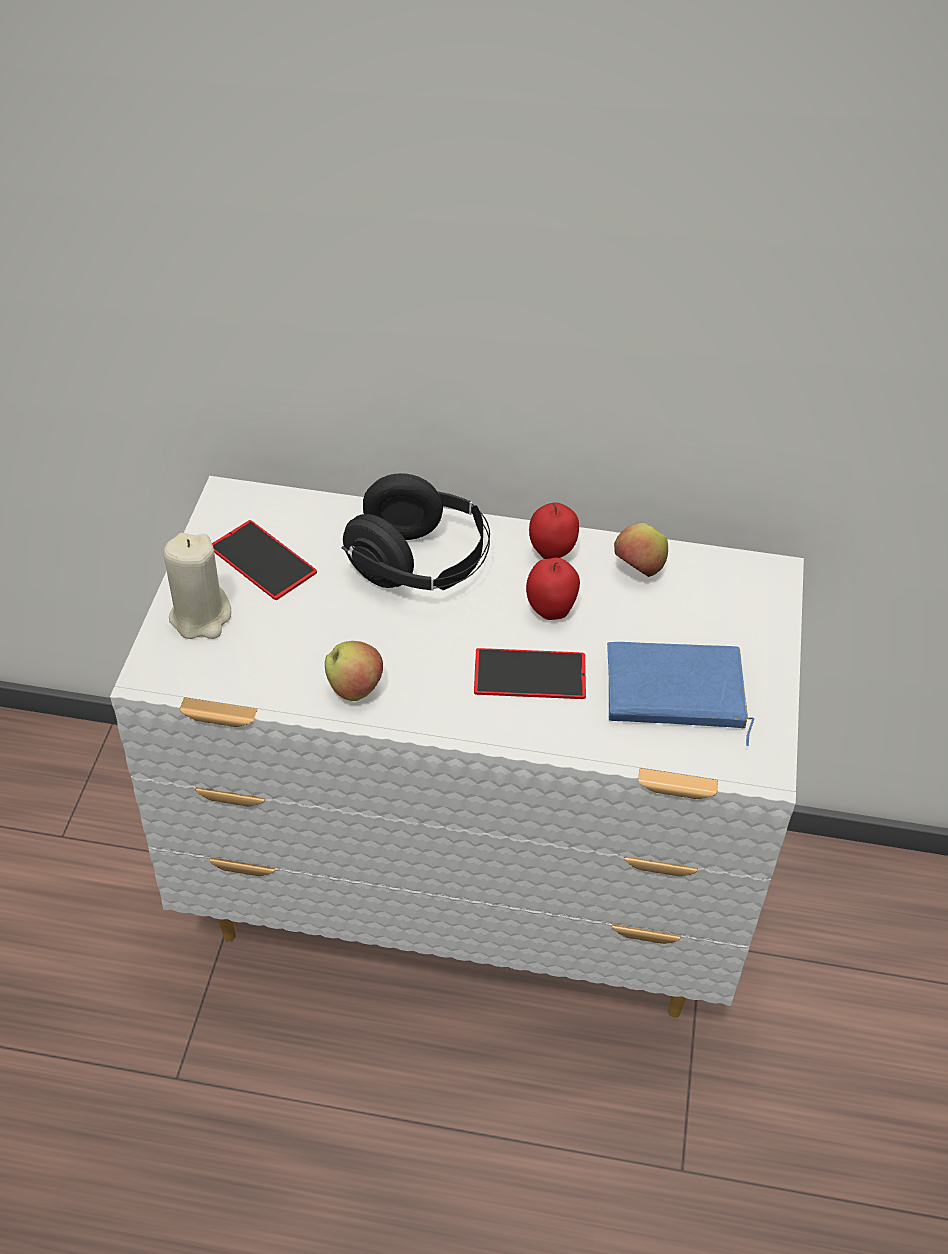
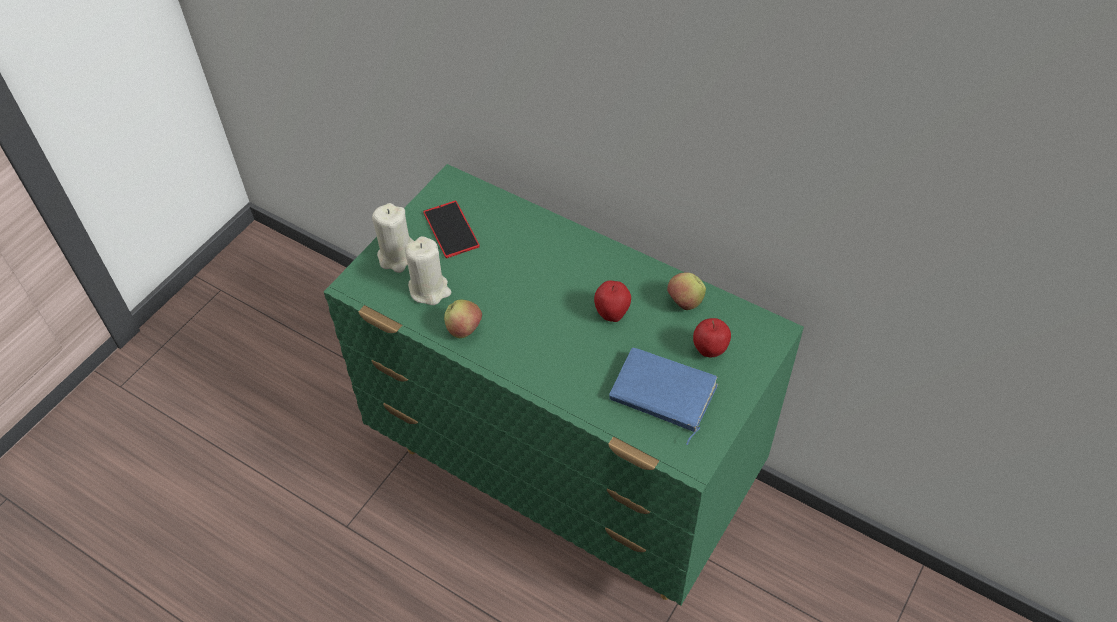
camera: 25 degrees right, 5 degrees up
white dresser [110,476,804,1018] -> green dresser [324,164,804,606]
black headphones [341,473,490,591] -> none
phone [474,648,586,699] -> none
apple [529,502,579,559] -> apple moved to [693,318,731,357]
none -> beige candle [405,236,451,305]

